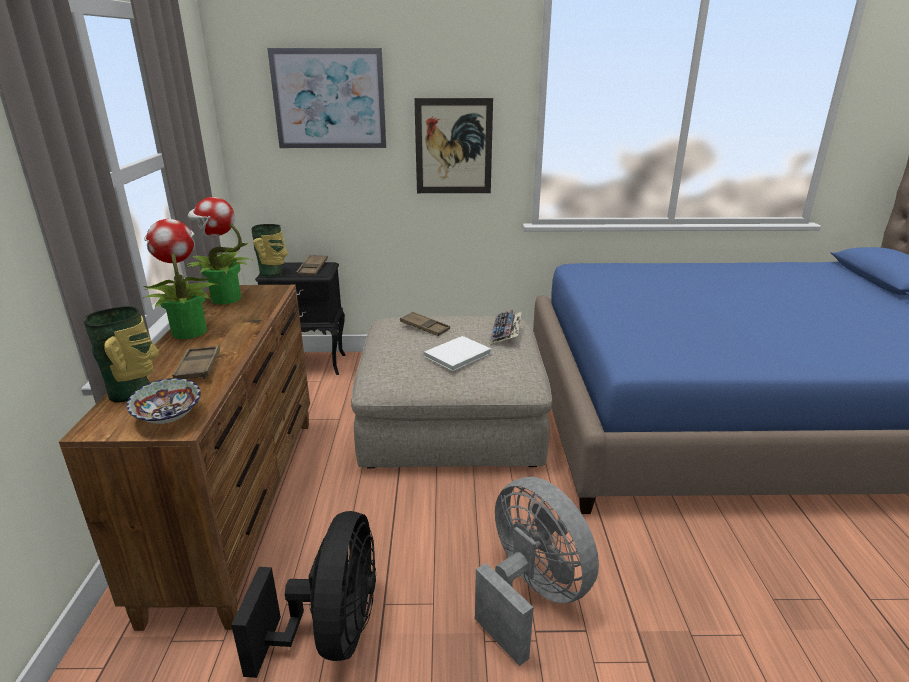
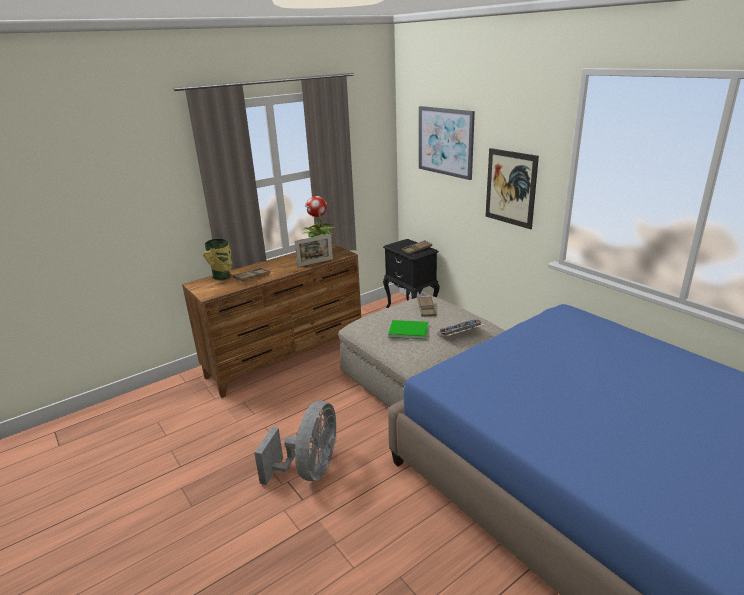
camera: 55 degrees right, 0 degrees up
bowl [127,378,201,424] -> none
potted plant [142,219,220,339] -> none
black fan [231,511,376,678] -> none
vase [251,224,288,277] -> none
white book [423,336,491,371] -> green book [388,320,428,339]
none -> picture frame [295,234,333,267]

